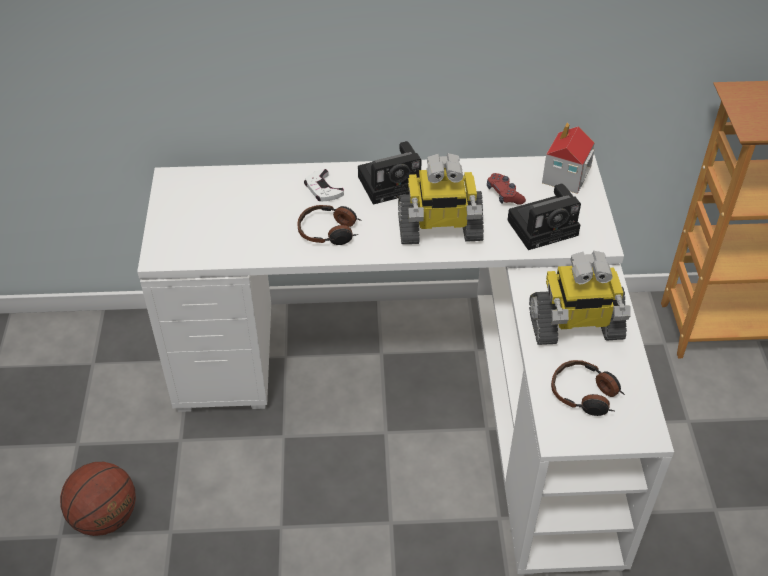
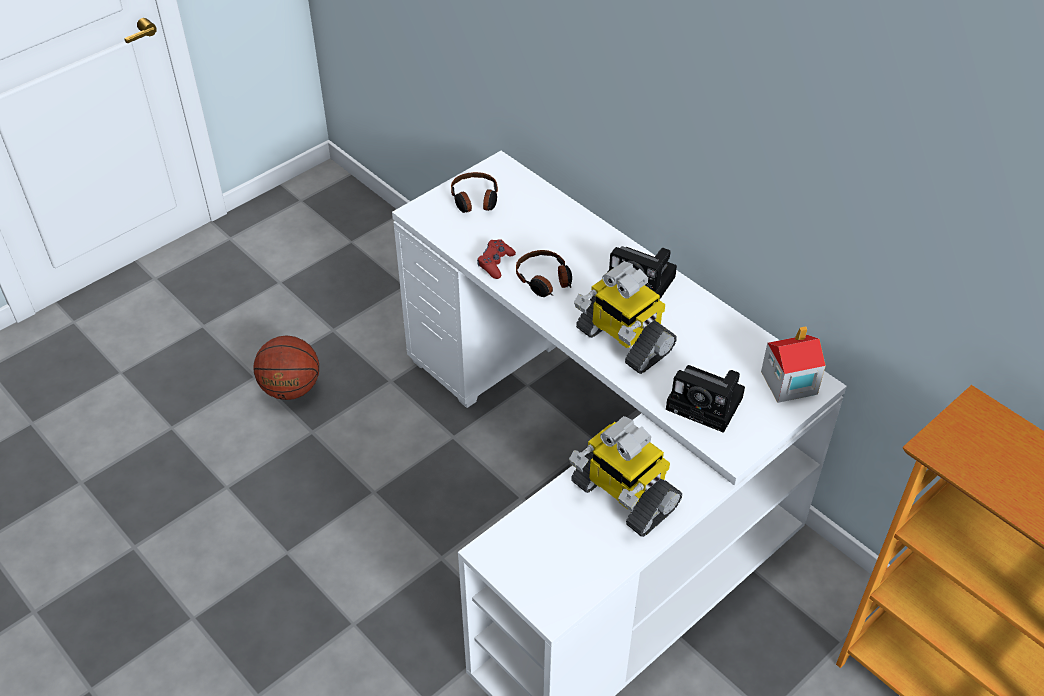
camera: 50 degrees right, 0 degrees up
white game controller [304,169,344,202] -> none
red game controller [487,173,526,205] -> red game controller moved to [477,239,516,279]
headphones [551,360,625,416] -> headphones moved to [451,172,498,213]

